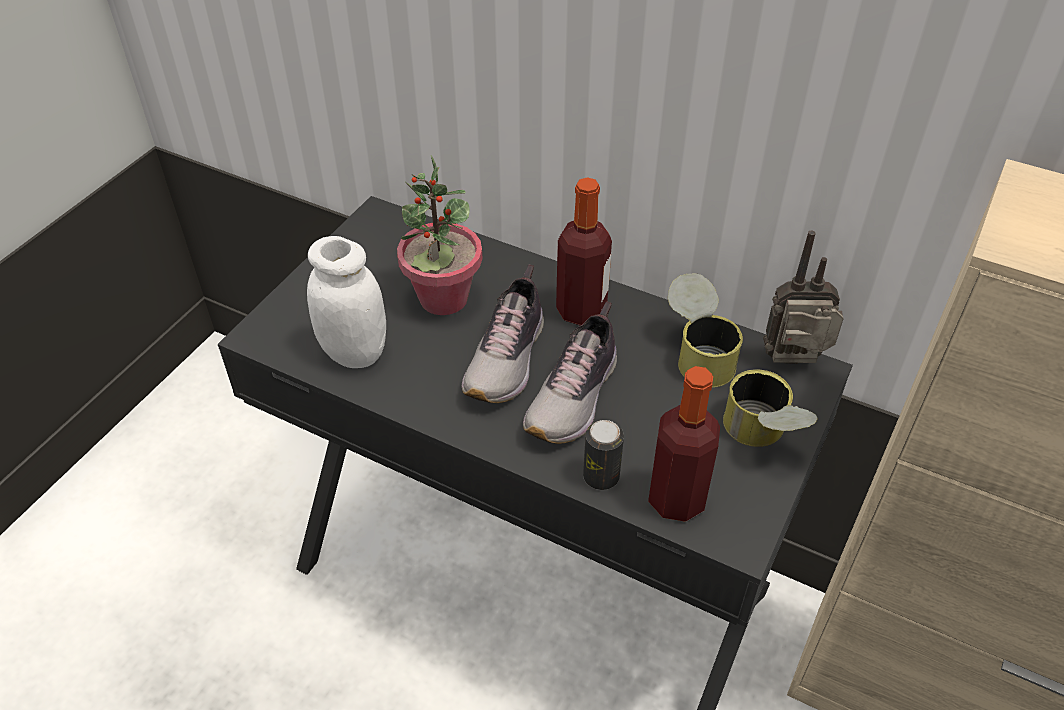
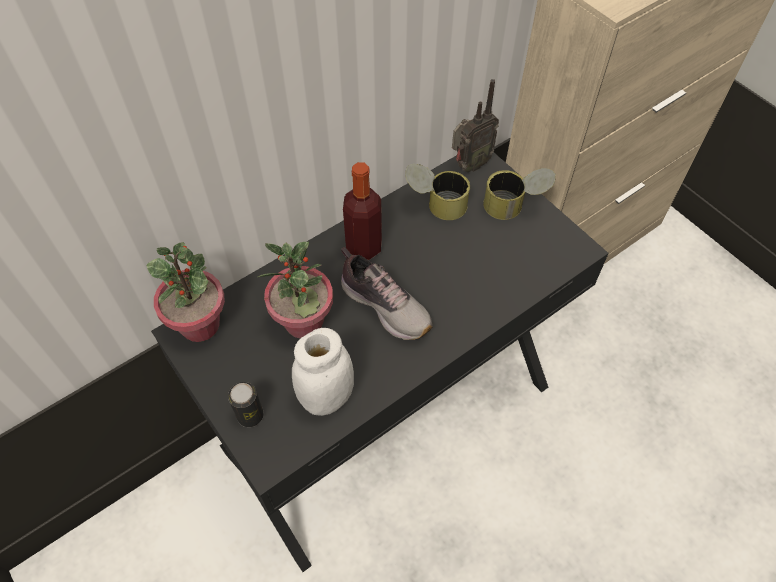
camera: 65 degrees left, 10 degrees up
shoe [523,302,617,444] -> none
can [583,420,624,490] -> can moved to [228,382,264,427]
bottle [648,366,720,522] -> none
radio [763,231,844,364] -> radio turned 150 degrees counterclockwise [452,79,499,173]
none -> potted plant [147,242,225,342]

